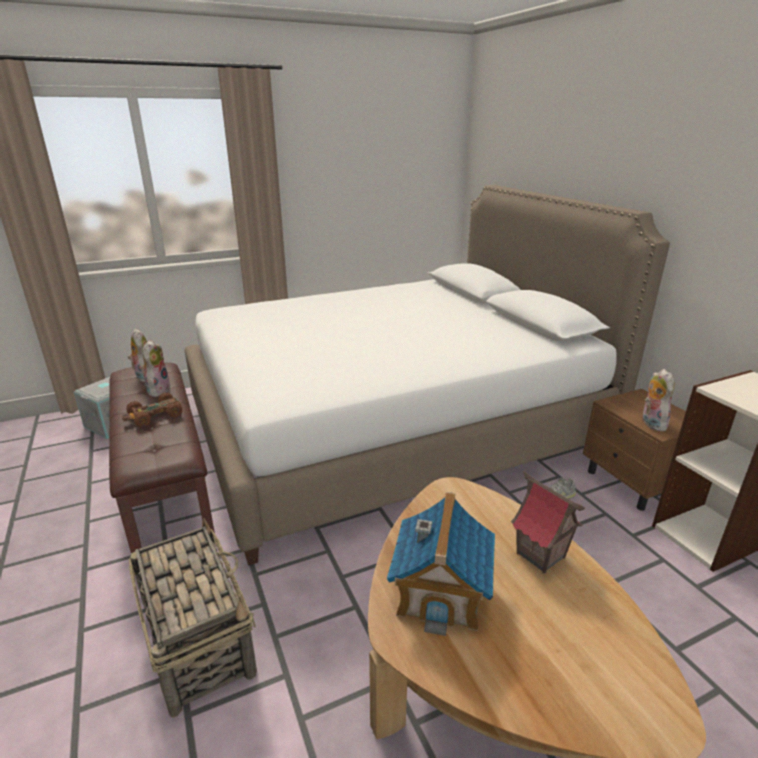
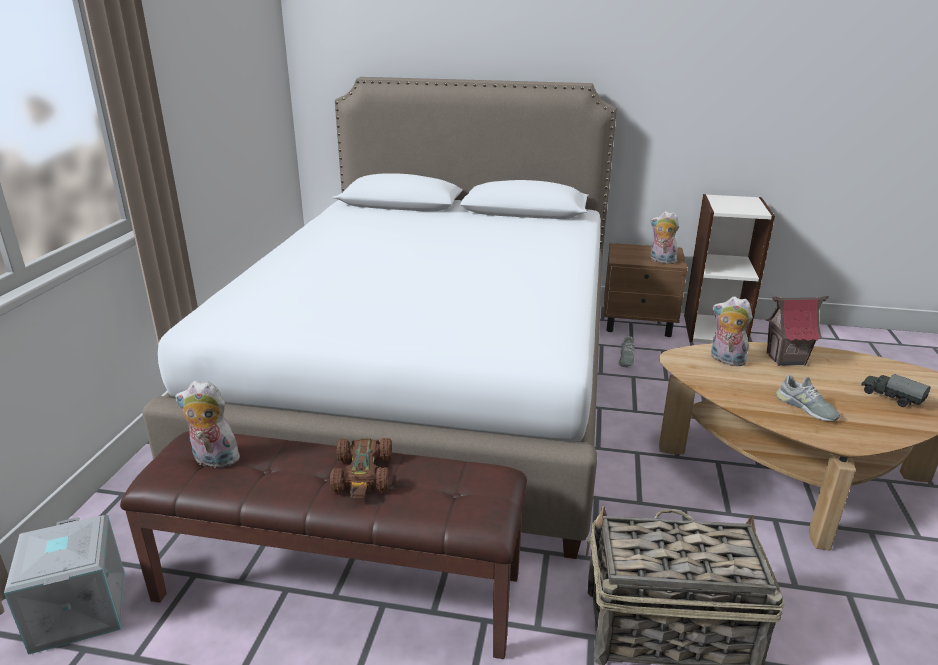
camera: 55 degrees left, 0 degrees up
plush toy [141,340,171,397] -> plush toy moved to [711,297,753,366]
toy house [387,492,495,636] -> grey shoe [776,375,840,421]
none -> toy truck [861,374,931,407]

